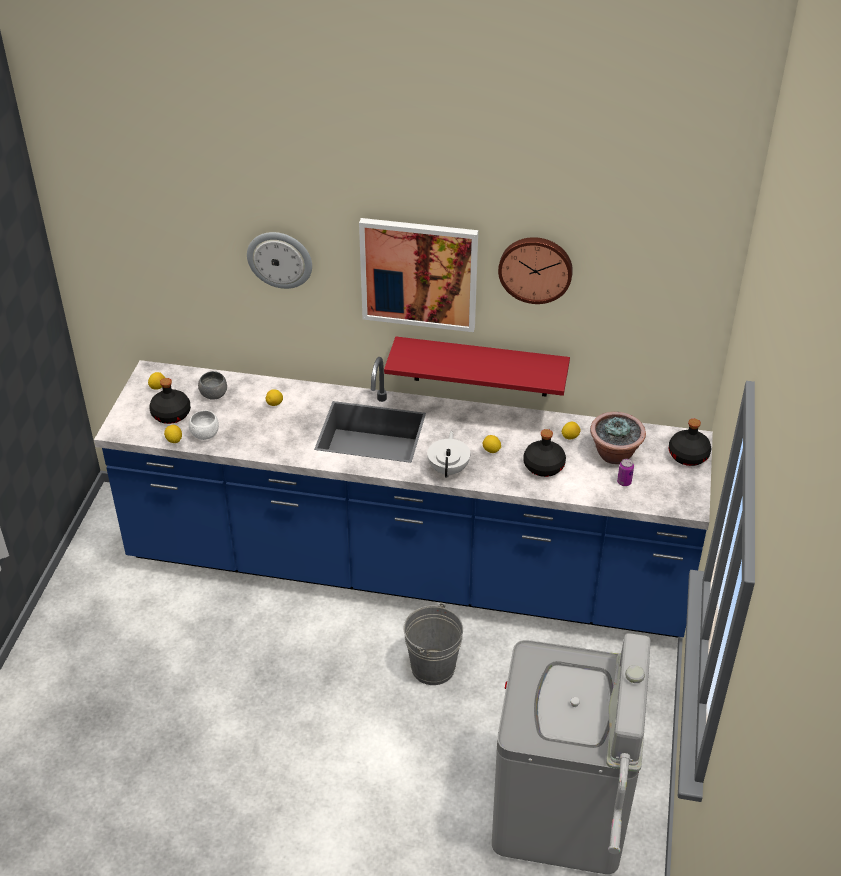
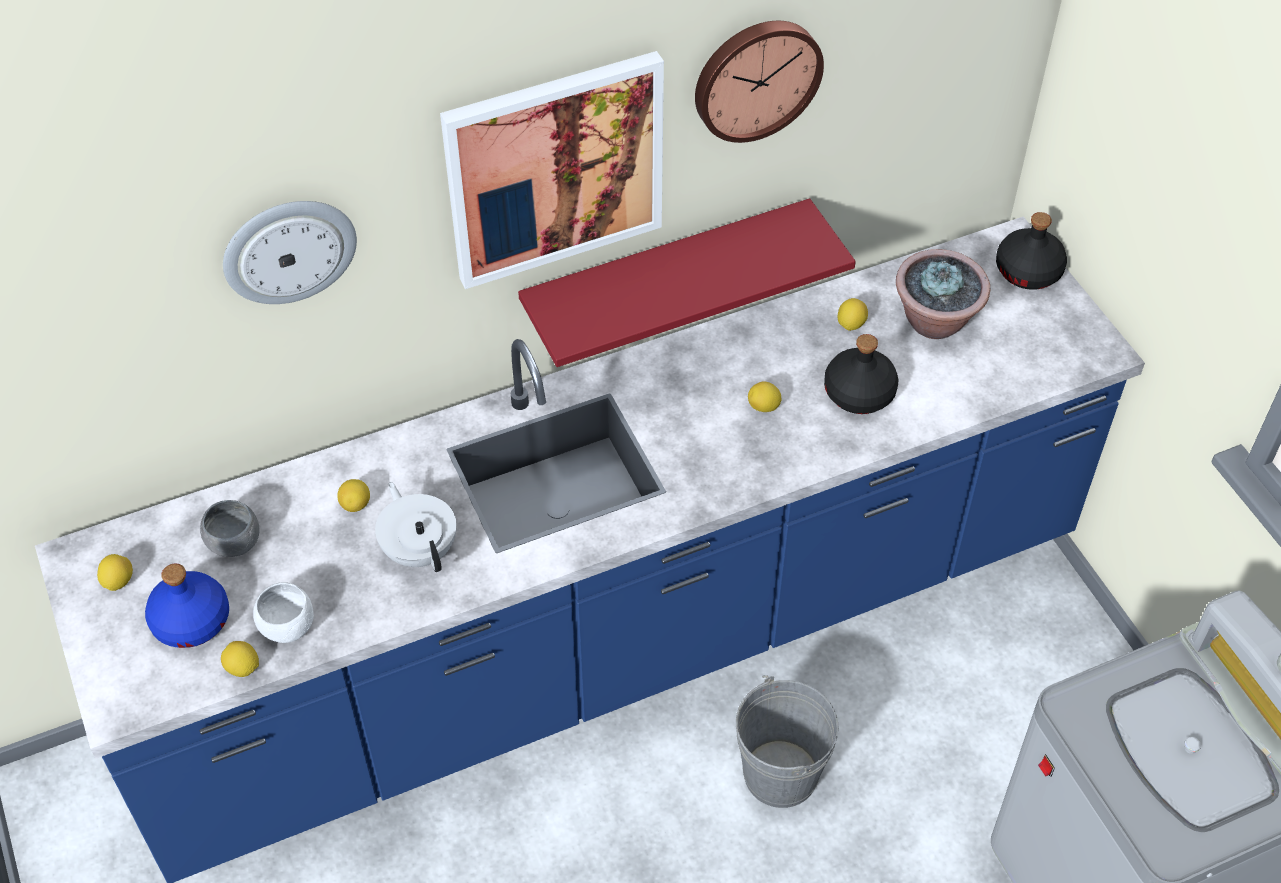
camera: 35 degrees left, 10 degrees up
black bottle [149,378,191,424] -> blue bottle [145,564,229,648]
white teapot [427,431,471,478] -> white teapot moved to [375,482,457,572]
can [617,459,634,486] -> none

